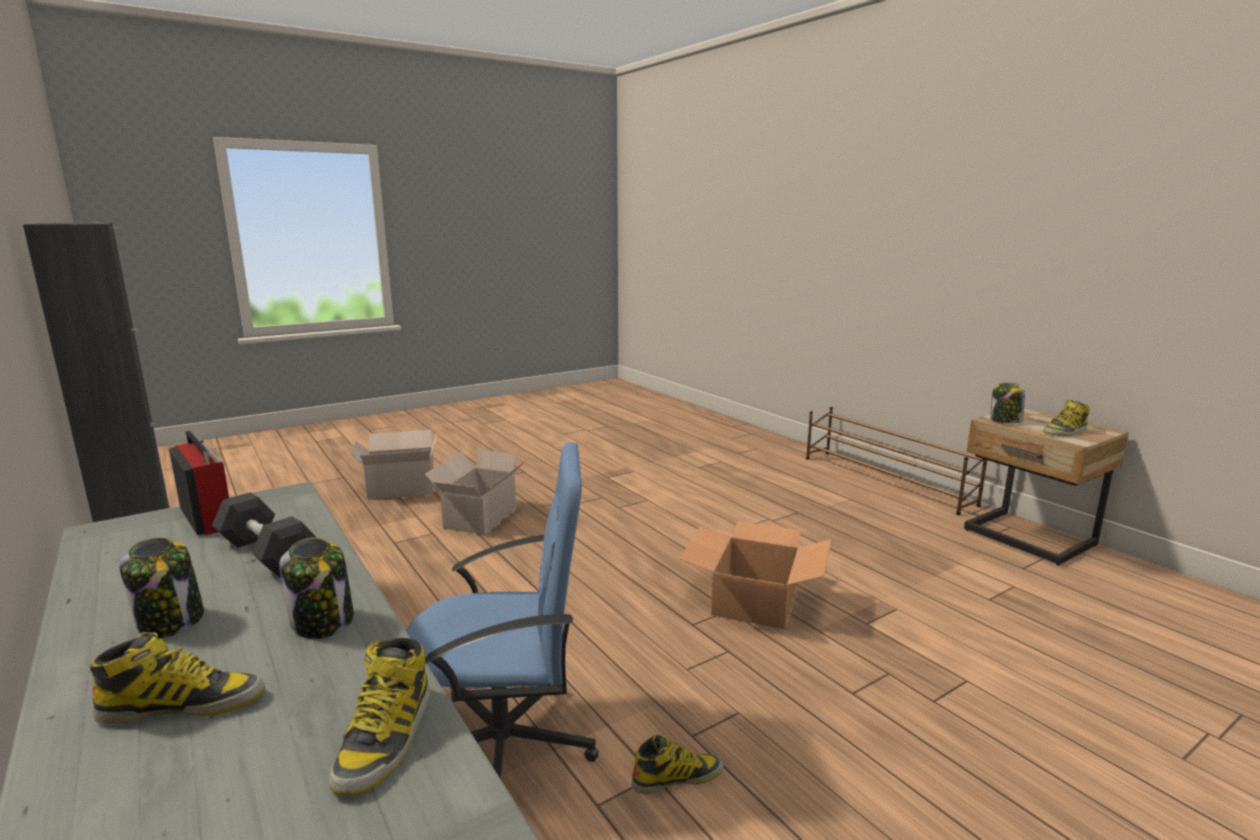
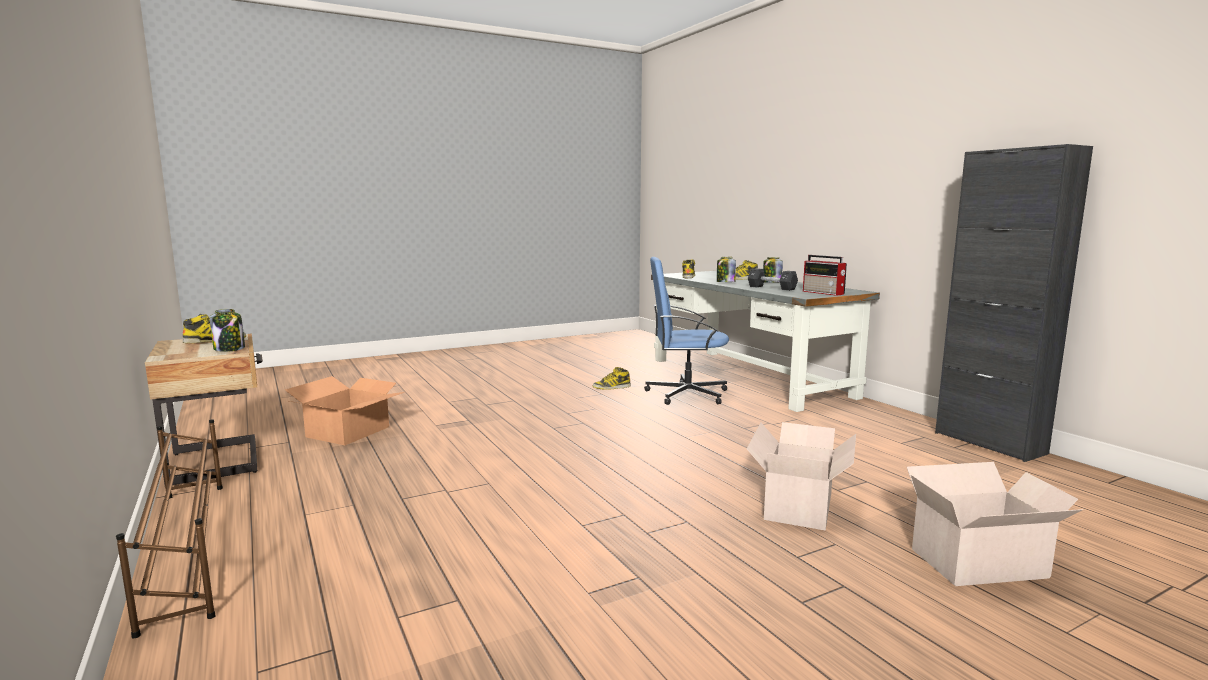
camera: 175 degrees left, 5 degrees down
cardboard box [679,521,831,629] -> cardboard box moved to [285,376,404,445]

